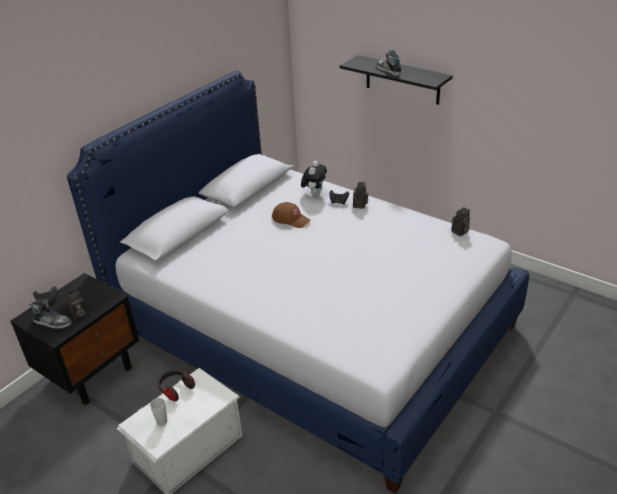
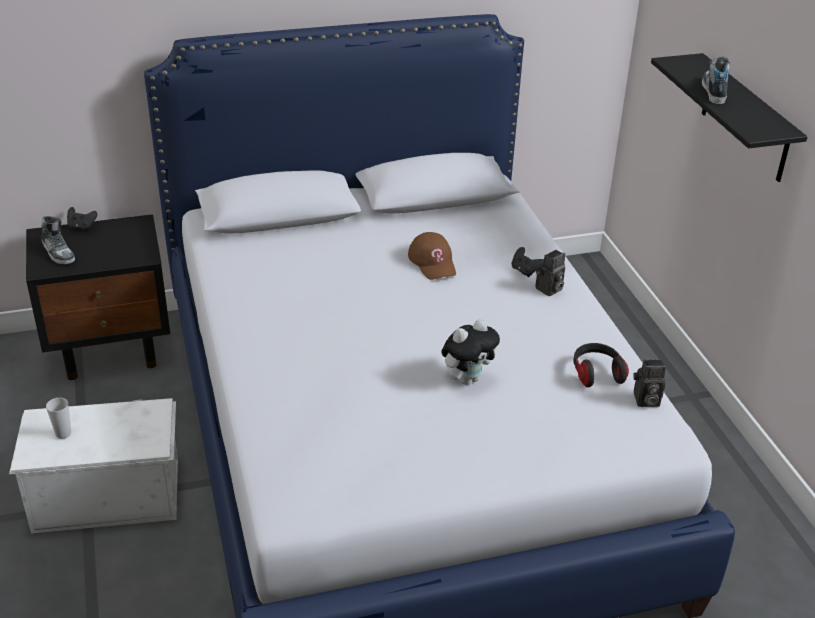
camera: 35 degrees right, 0 degrees up
camera [65,289,87,319] -> none
headphones [158,370,195,401] -> headphones moved to [573,343,629,387]
plush toy [301,161,327,197] -> plush toy moved to [441,319,500,385]

